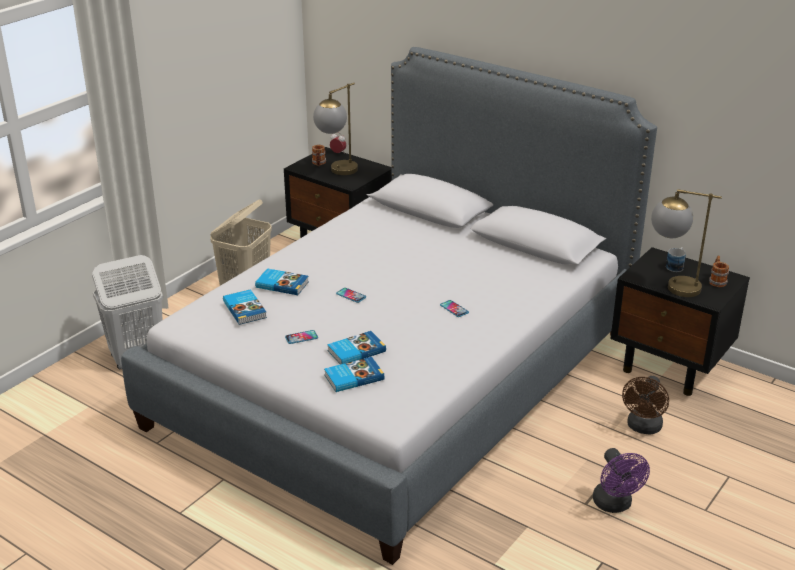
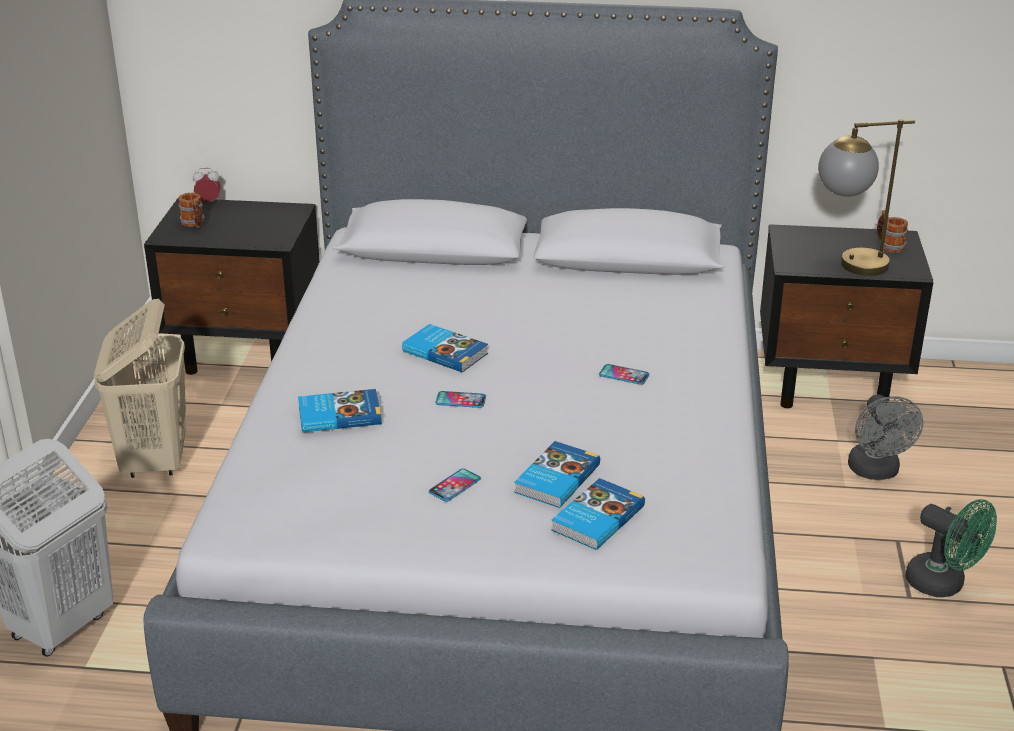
camera: 30 degrees left, 0 degrees up
book [223,289,267,325] -> book moved to [402,324,488,373]
table lamp [313,83,358,175] -> none
purple fan [593,448,650,513] -> green fan [905,499,997,597]
brown fan [622,376,669,435] -> grey fan [848,394,923,480]
mug [666,247,686,272] -> none

